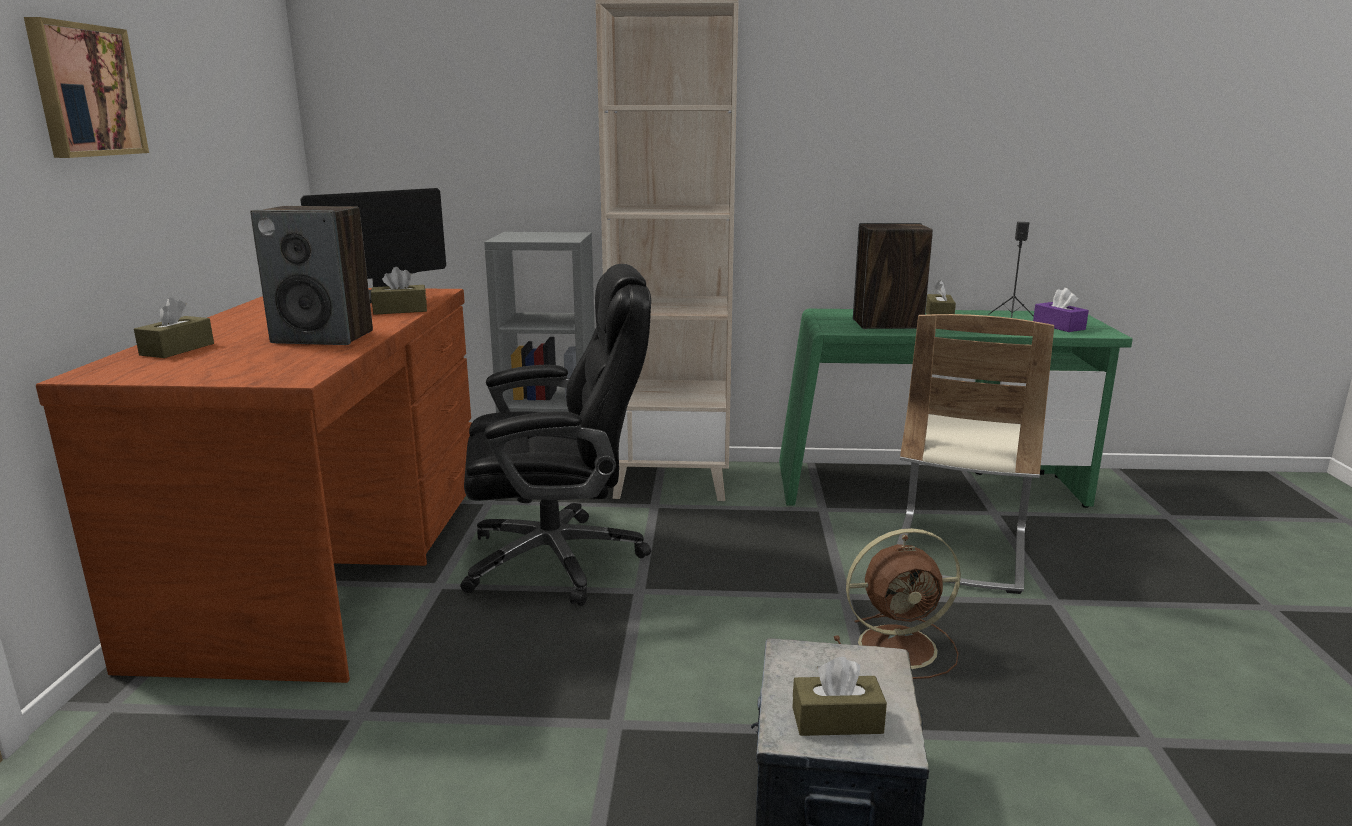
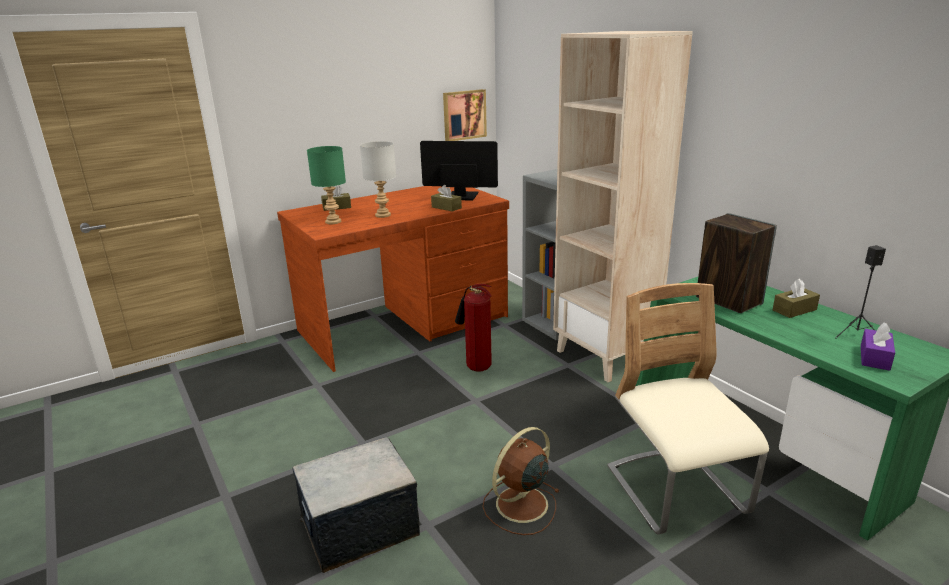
camera: 55 degrees right, 5 degrees up
picture [24,17,149,158] -> picture moved to [443,89,487,141]
speaker [250,206,373,345] -> grey table lamp [360,141,396,218]
black office chair [460,264,651,606] -> fire extinguisher [455,284,492,372]
brown tissue box [793,657,887,736] -> none
brown fan [834,528,961,679] -> brown fan turned 90 degrees clockwise [482,427,560,535]
beige chair [897,314,1054,594] -> beige chair turned 90 degrees clockwise [607,283,769,534]
none -> green table lamp [307,146,346,224]

